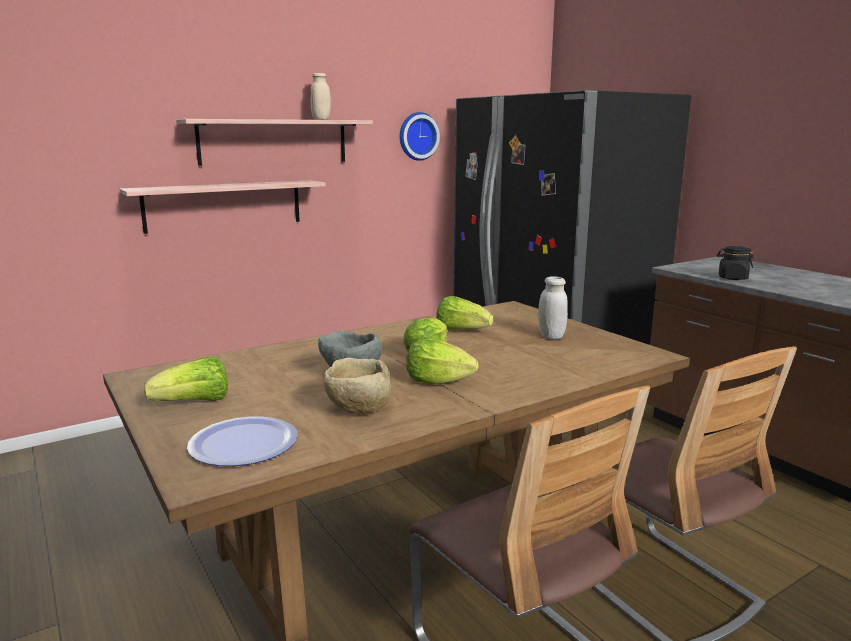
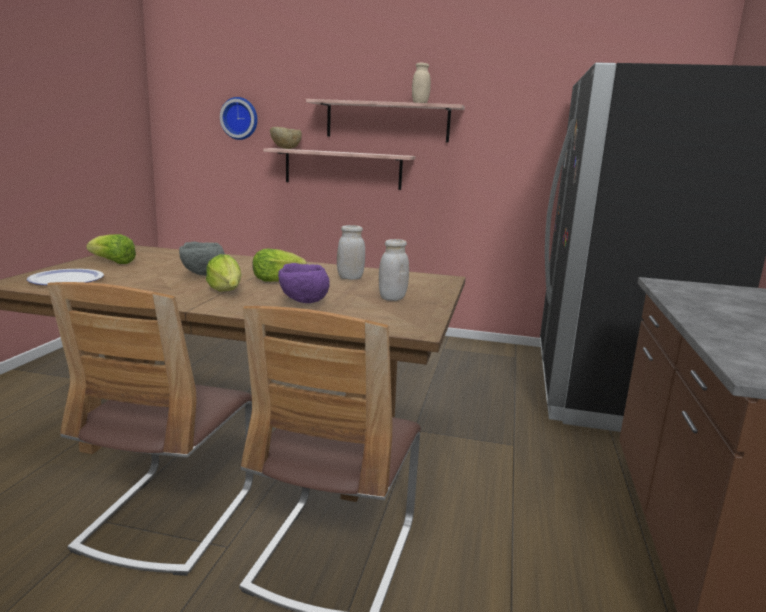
camera: 45 degrees right, 0 degrees up
beige bowl [324,357,391,414] -> beige bowl moved to [270,127,302,149]
wall clock [400,112,440,161] -> wall clock moved to [220,97,258,140]
lettuce [436,296,493,329] -> white jar [337,225,365,280]
black jar [717,246,754,280] -> none
none -> purple bowl [278,263,330,303]

